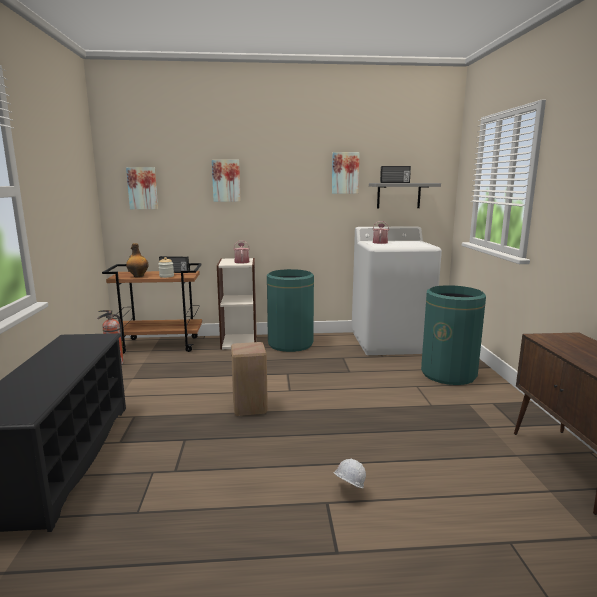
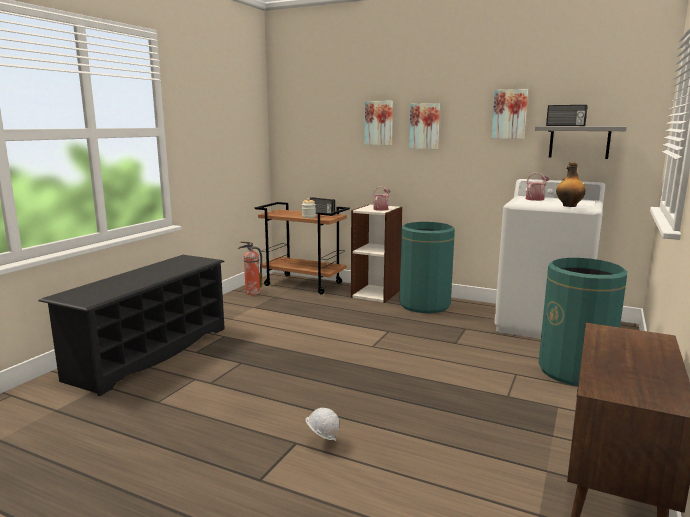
camera: 30 degrees right, 0 degrees up
picture [126,167,158,209] -> picture moved to [409,103,440,149]
bottle [126,243,148,277] -> bottle moved to [556,162,586,207]
beige stool [231,342,268,416] -> none

